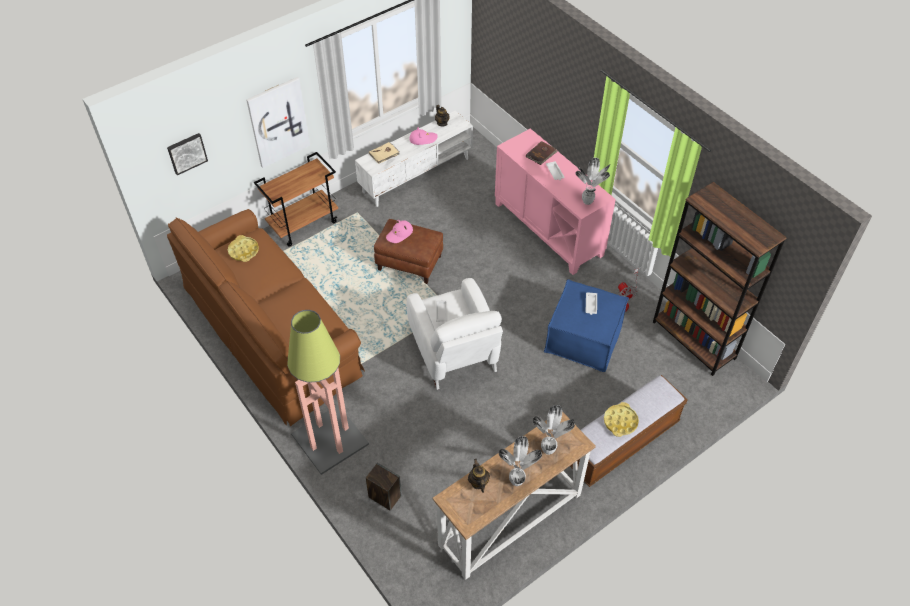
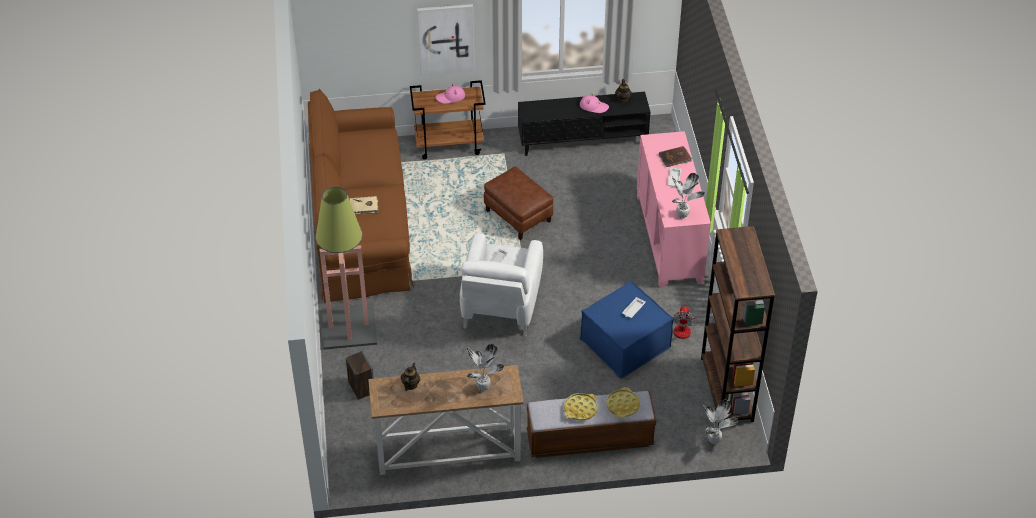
camera: 30 degrees right, 5 degrees down
picture [167,133,208,175] -> none
yellow tray [228,235,259,262] -> yellow tray moved to [606,387,640,418]
white tv stand [355,111,473,207] -> black tv stand [518,92,650,156]
beige book [369,142,400,164] -> beige book moved to [350,196,379,214]
pink hat [386,220,413,243] -> pink hat moved to [436,83,465,104]
potted plant [499,436,542,486] -> potted plant moved to [703,400,738,445]

